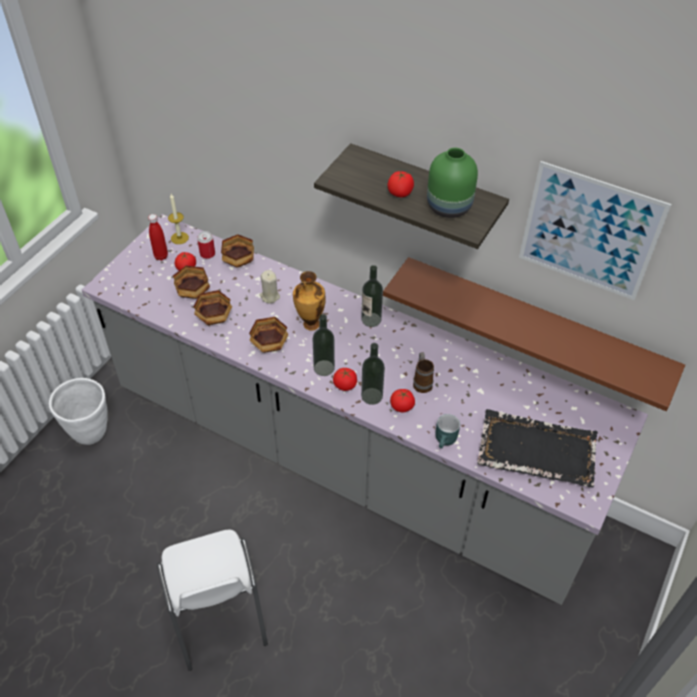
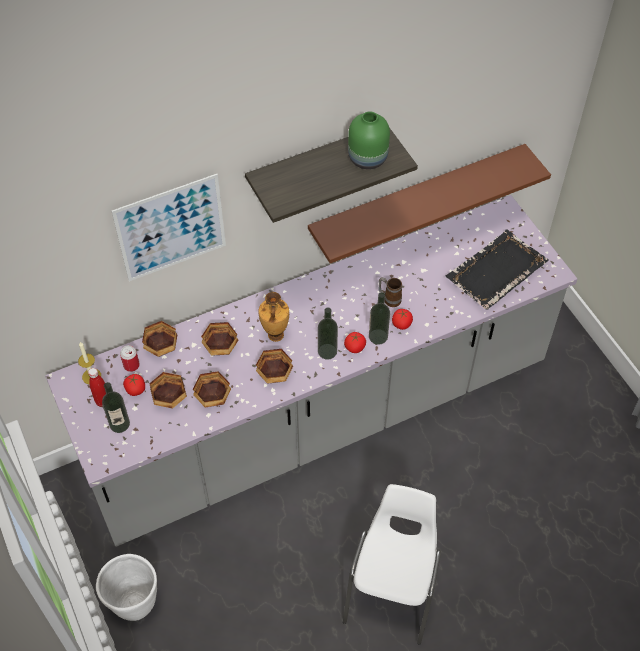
camera: 55 degrees left, 5 degrees up
white chair [157,530,268,671] -> white chair turned 90 degrees counterclockwise [343,484,441,644]
beige candle [259,270,280,304] -> bowl [201,322,238,356]
bottle [361,265,383,327] -> bottle moved to [102,382,130,433]
tomato [388,171,414,197] -> none
turquoise mug [436,414,460,448] -> none
picture [519,161,671,300] -> picture moved to [111,174,226,281]

